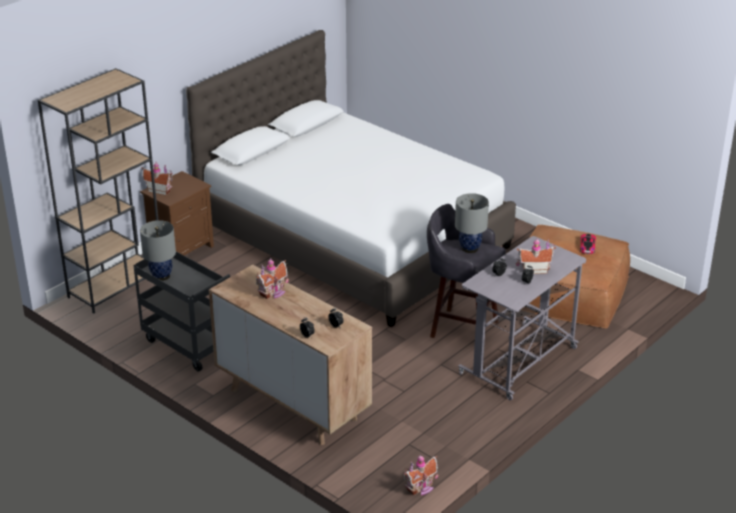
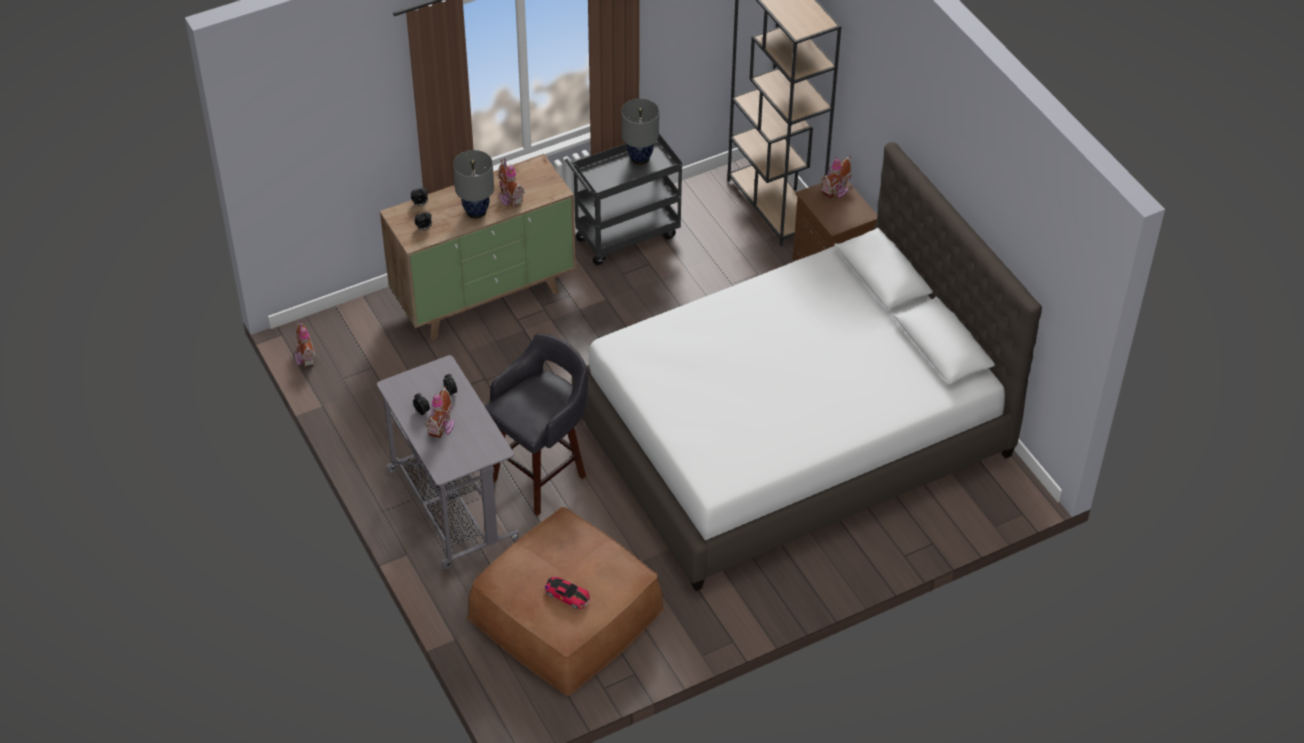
camera: 110 degrees right, 15 degrees up
grey table lamp [455,193,489,253] -> grey table lamp moved to [453,150,494,219]

